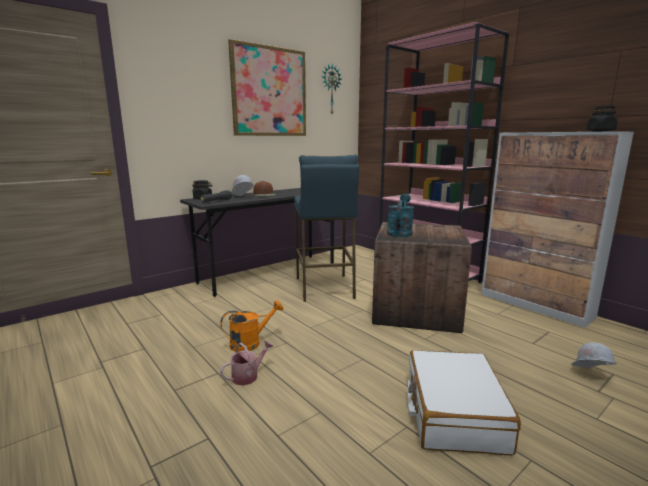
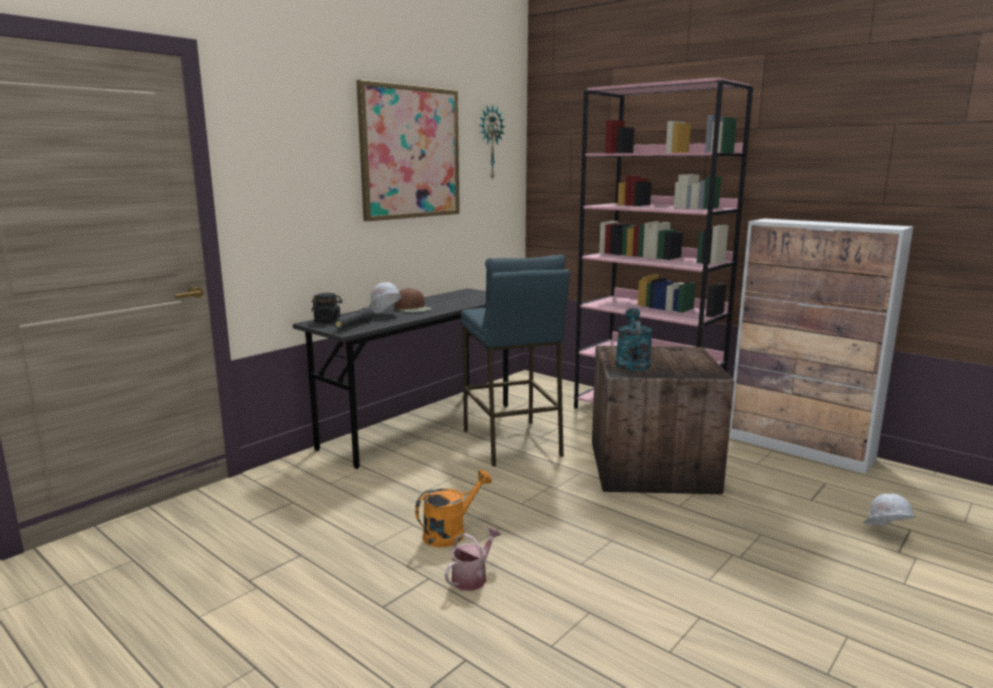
camera: 10 degrees left, 0 degrees up
white suitcase [408,350,521,455] -> none
black jar [586,106,618,132] -> none

